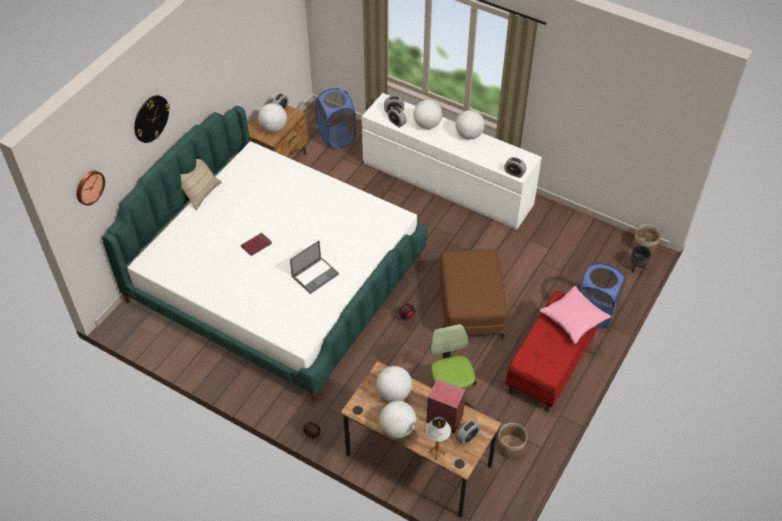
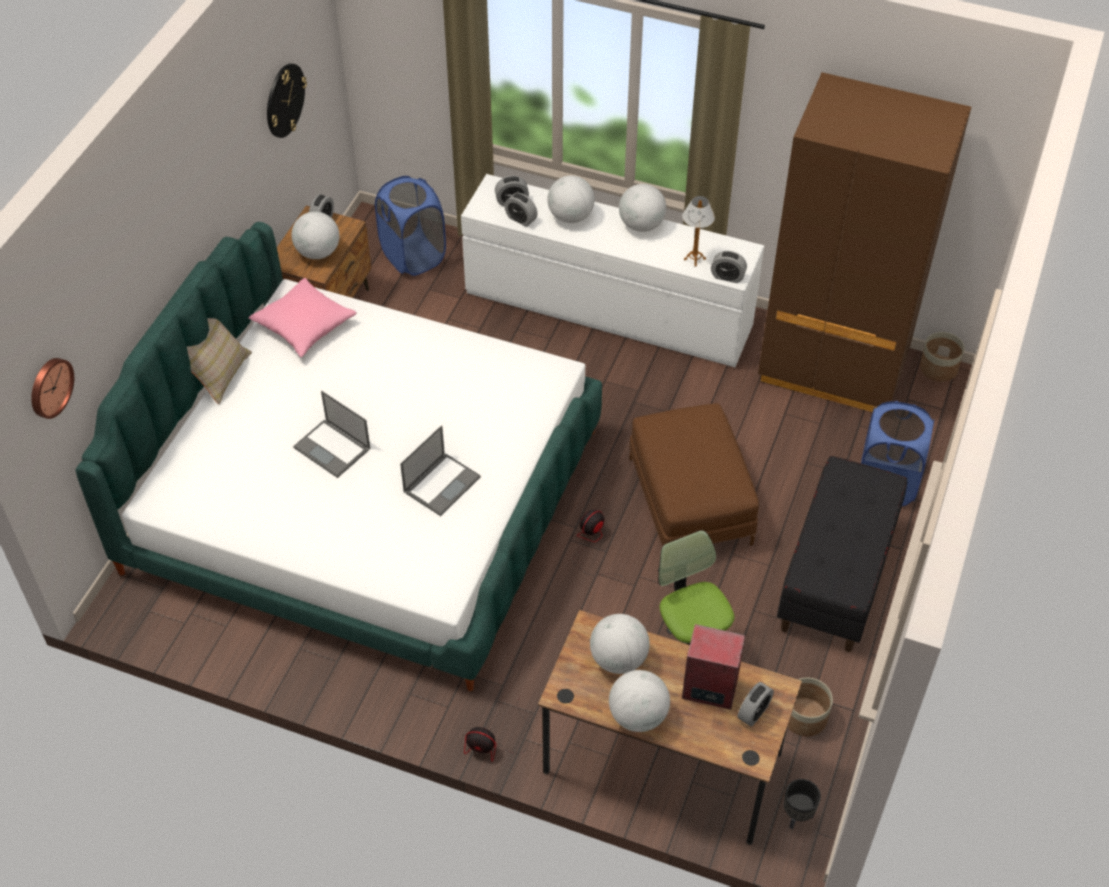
camera: 10 degrees left, 0 degrees up
wall clock [134,95,170,143] -> wall clock moved to [267,63,307,138]
red book [241,233,272,256] -> laptop [293,391,370,478]
table lamp [426,417,451,460] -> table lamp moved to [682,196,715,267]
red bench [506,291,599,412] -> black bench [777,456,907,652]
pink pillow [539,286,611,344] -> pink pillow moved to [249,278,357,357]
black planter [631,245,651,273] -> black planter moved to [784,779,821,829]
none -> brown wardrobe [758,72,972,412]

